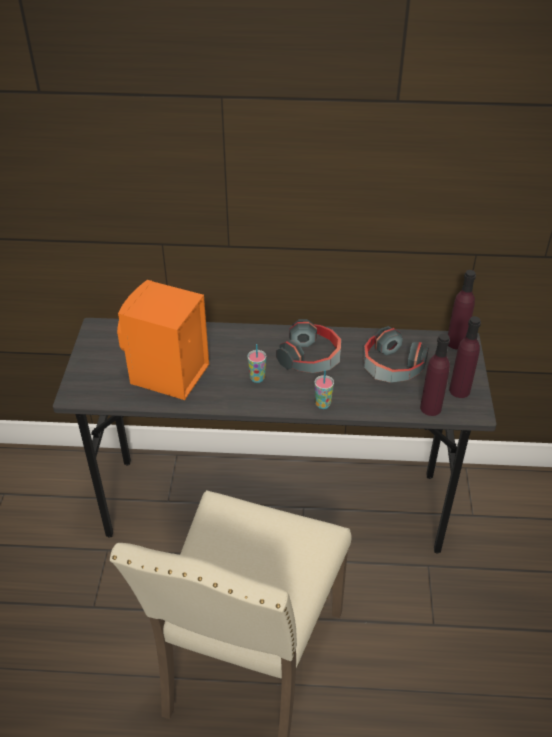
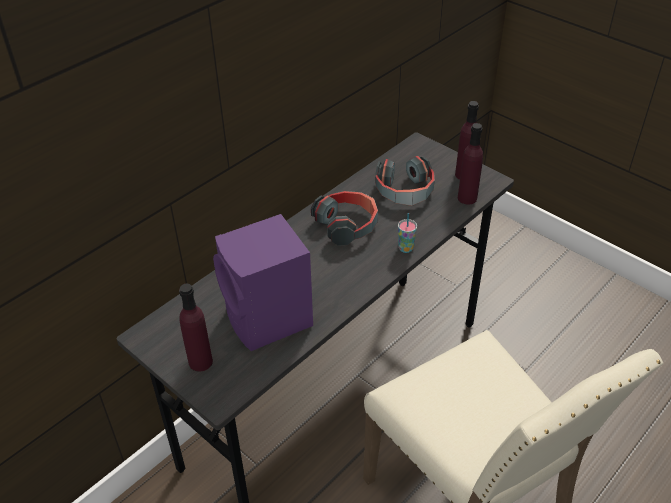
camera: 50 degrees left, 0 degrees up
orange speaker [117,280,209,400] -> purple speaker [213,214,313,351]
cup [247,344,266,383] -> none
purple bottle [448,270,476,350] -> purple bottle moved to [179,284,213,372]

